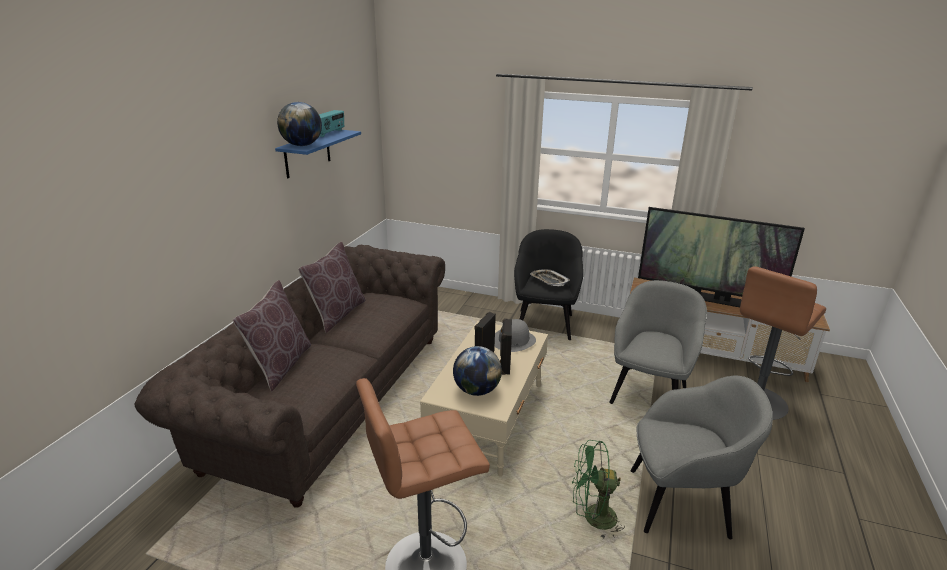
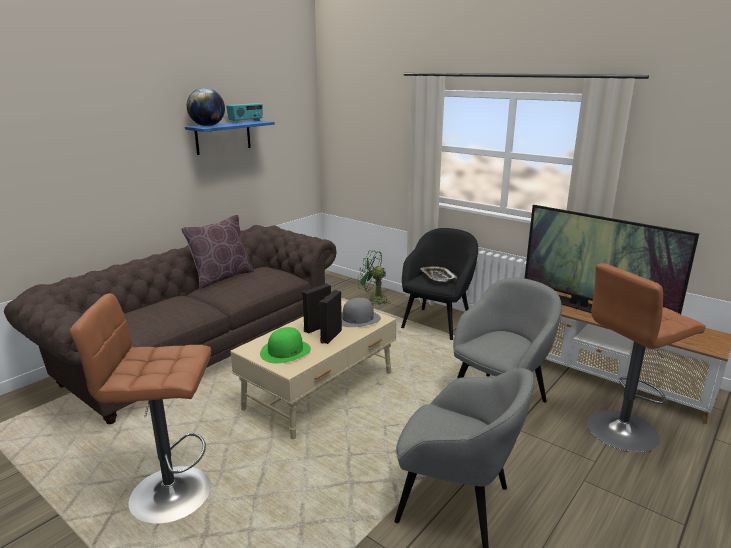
camera: 20 degrees right, 5 degrees down
brown pillow [233,280,311,392] -> none
globe [453,346,502,396] -> green hat [260,327,311,363]
green fan [572,440,625,538] -> green fan moved to [358,250,389,305]

